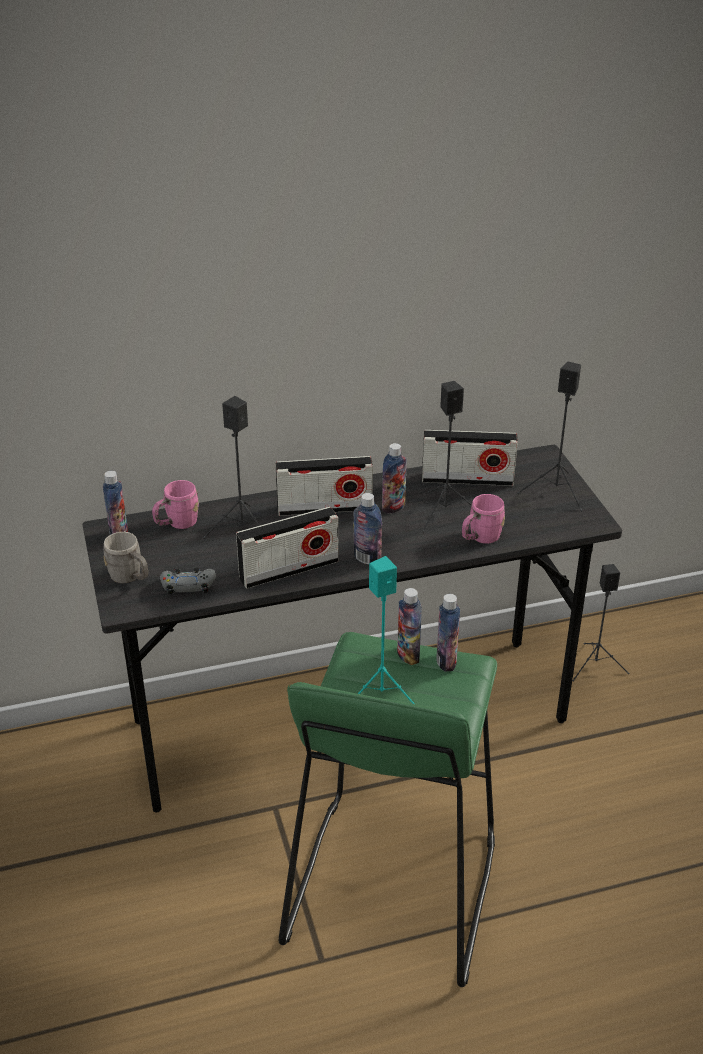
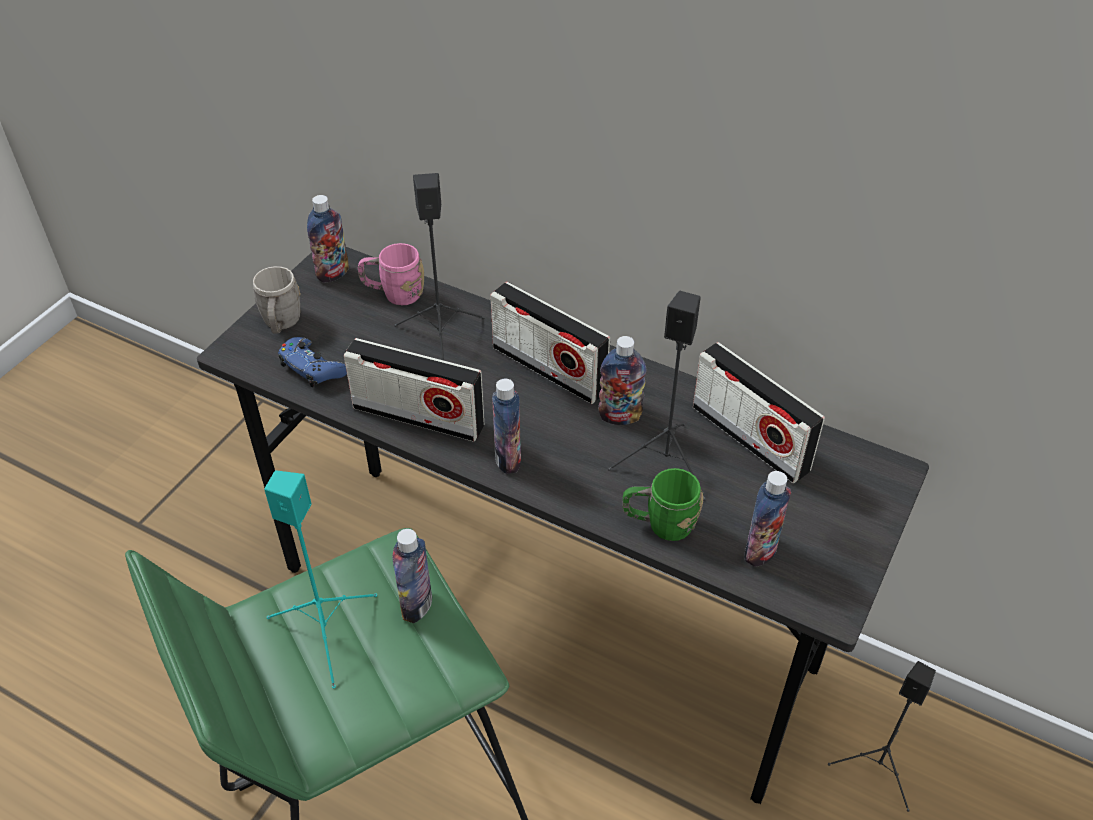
camera: 45 degrees right, 10 degrees up
grey game controller [160,568,216,595] -> blue game controller [278,337,347,387]
bottle [436,594,460,672] -> bottle moved to [744,471,791,567]
pink mug [462,494,505,544] -> green mug [623,468,703,541]
black speaker [517,362,583,512] -> none

